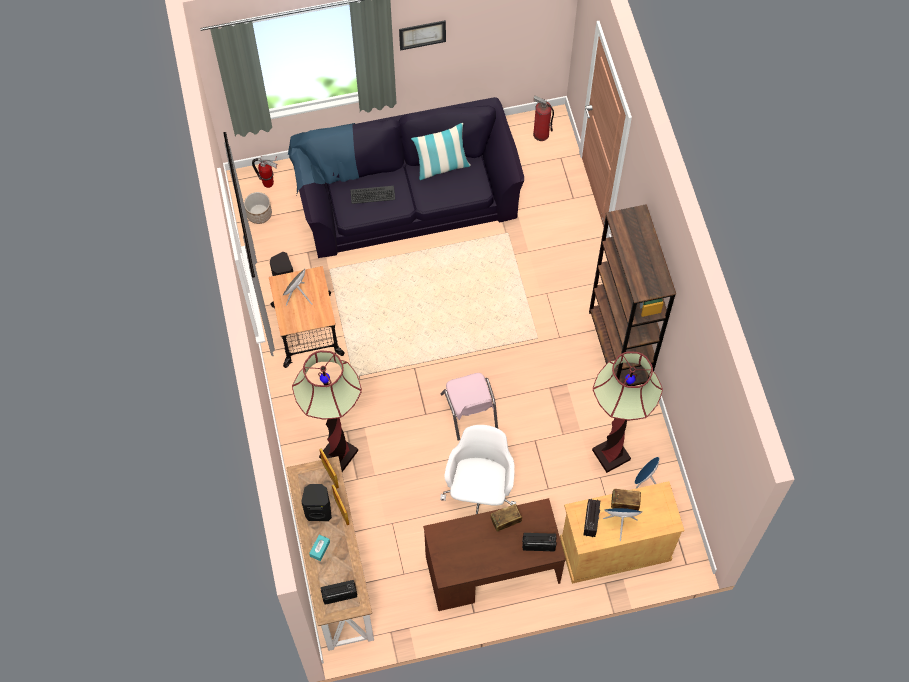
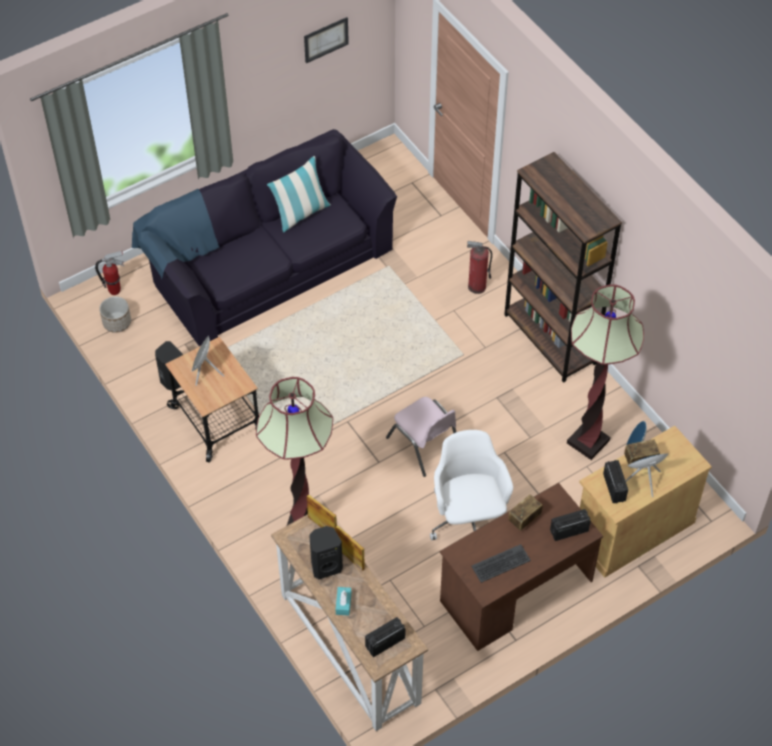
camera: 20 degrees left, 10 degrees down
keyboard [350,186,395,204] -> keyboard moved to [471,544,531,583]
picture [399,20,446,51] -> picture moved to [304,17,349,63]
fire extinguisher [533,95,554,141] -> fire extinguisher moved to [467,241,492,294]

